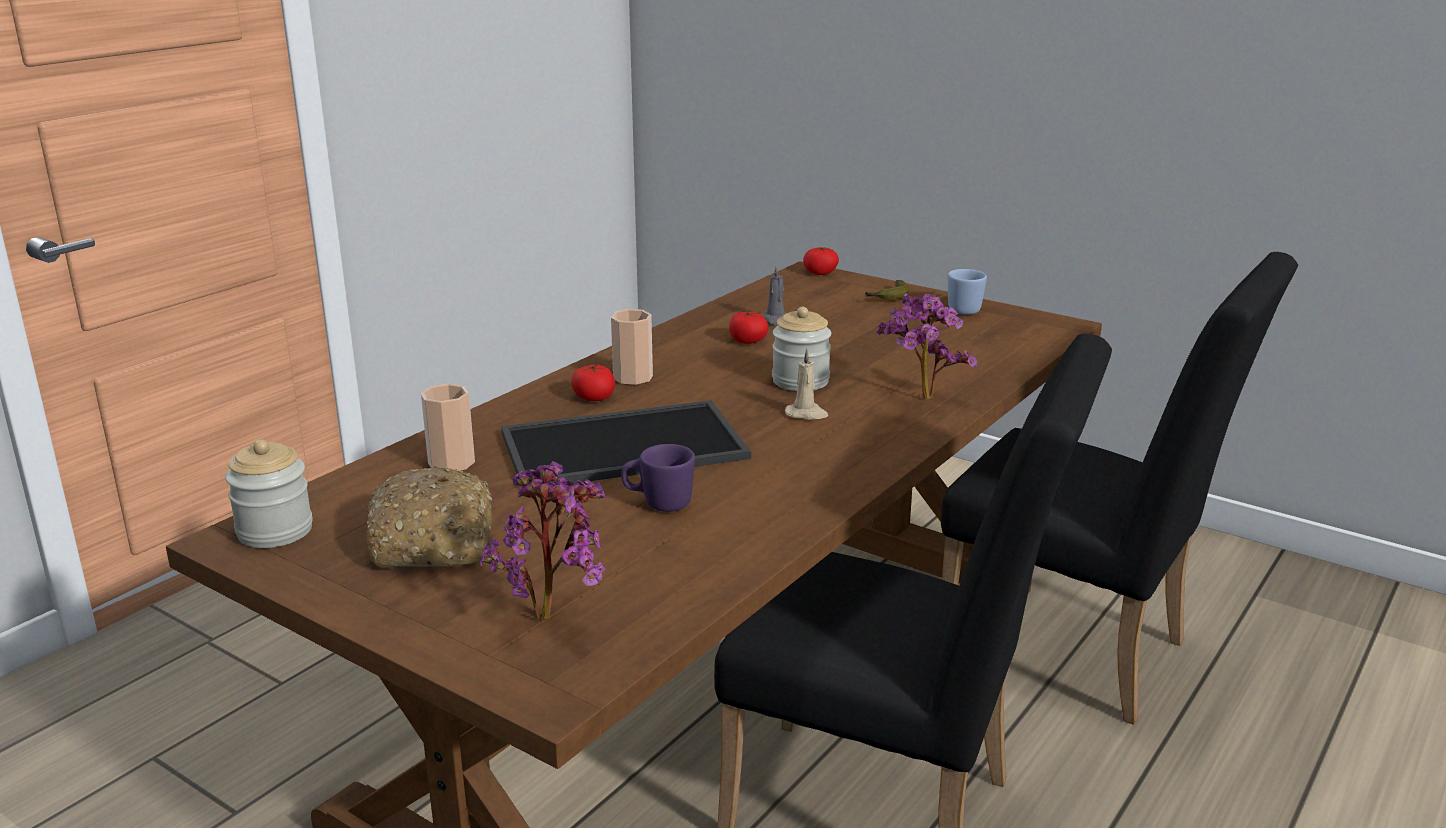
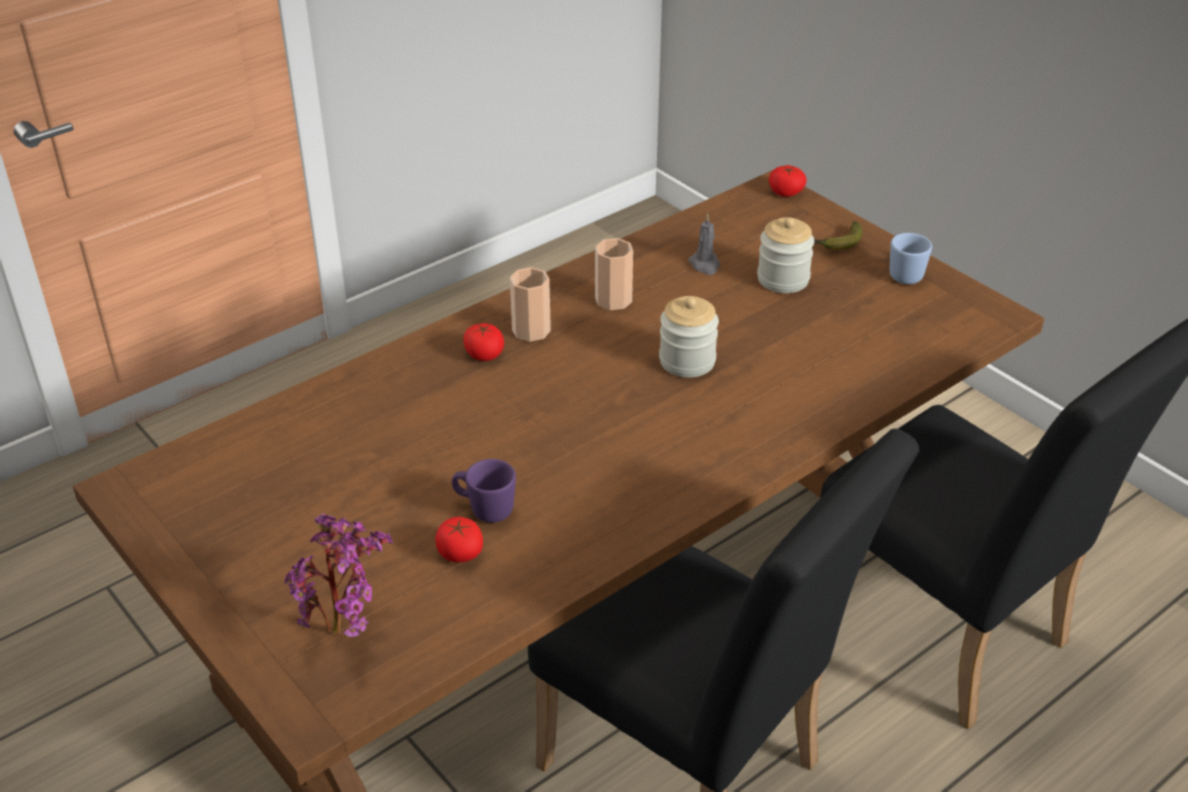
camera: 15 degrees right, 15 degrees up
jar [225,439,313,548] -> jar moved to [757,217,814,293]
bread [366,466,492,567] -> none
cup [421,384,475,471] -> cup moved to [595,238,633,310]
tray [501,400,751,483] -> none
tomato [729,311,768,344] -> tomato moved to [435,517,483,563]
beige candle [785,349,828,420] -> none
potted plant [876,293,977,400] -> none

